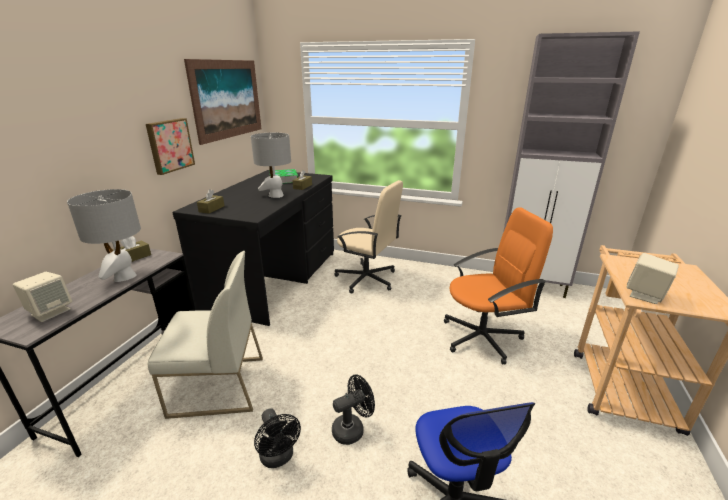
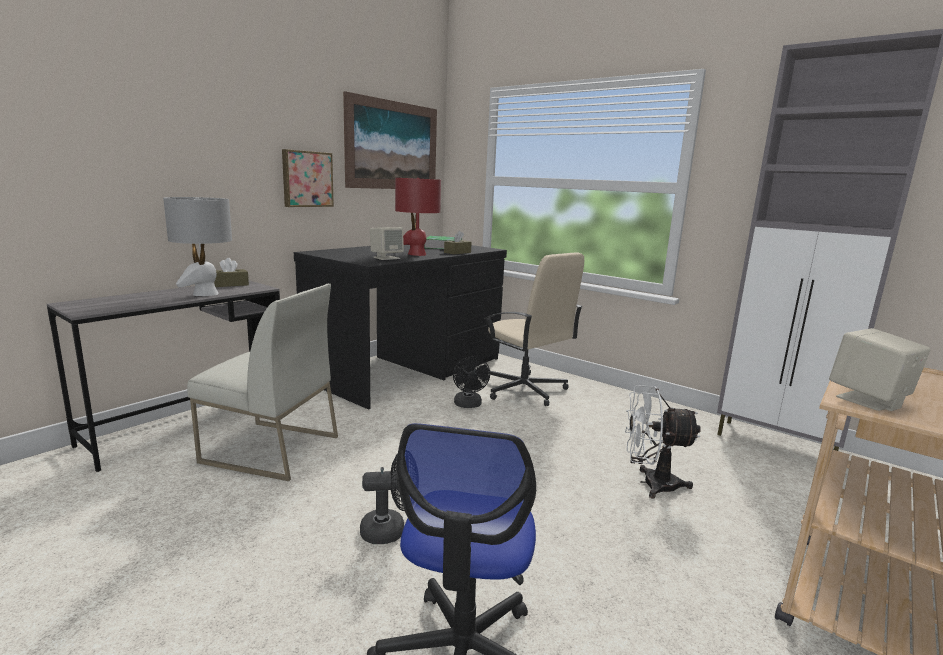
camera: 20 degrees right, 10 degrees down
beige speaker [13,272,72,322] -> beige speaker moved to [370,227,404,260]
brown tissue box [197,189,224,214] -> none
grey table lamp [251,133,291,198] -> red table lamp [395,178,441,256]
black fan [254,408,301,468] -> black fan moved to [453,356,490,408]
orange office chair [444,207,553,364] -> white fan [625,385,701,498]

